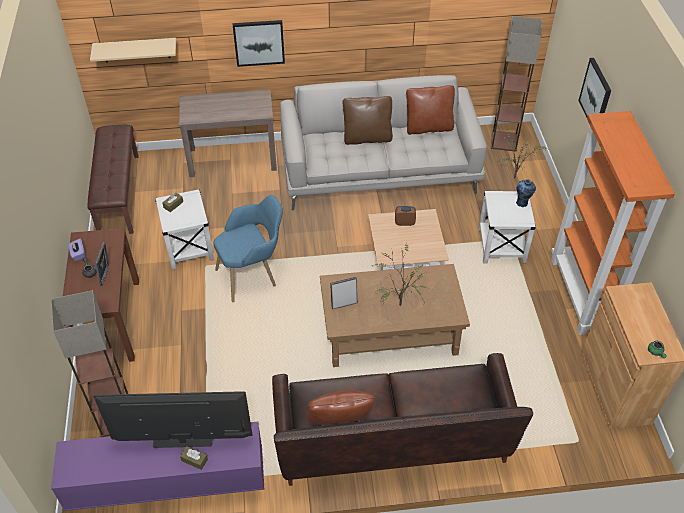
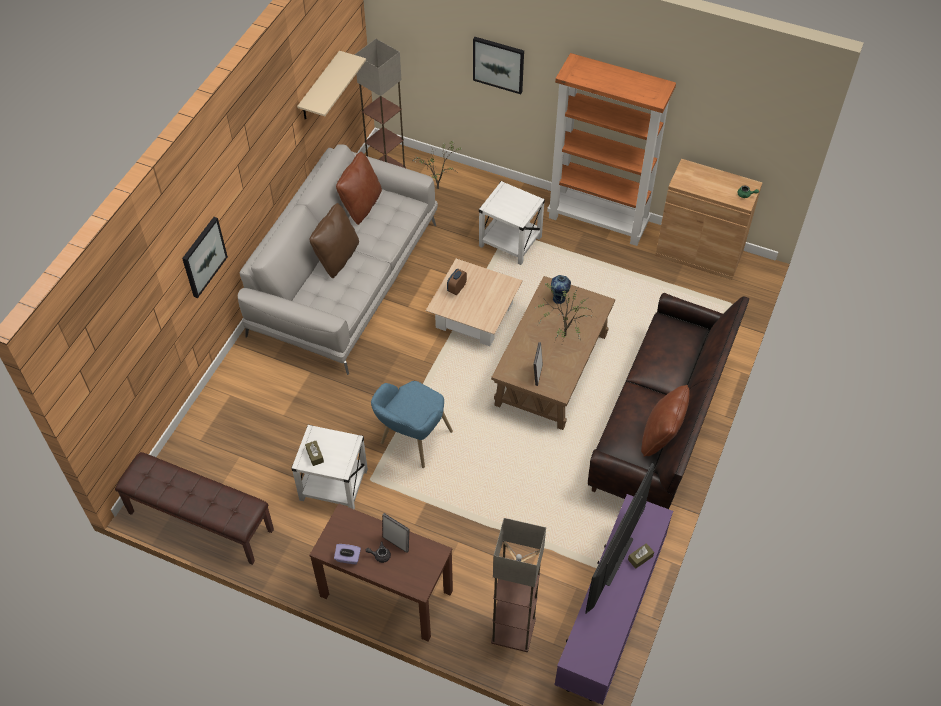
camera: 60 degrees left, 5 degrees up
beige shelf [90,38,176,62] -> beige shelf moved to [297,51,366,120]
brown console table [179,89,277,177] -> none
blue armchair [213,195,283,302] -> blue armchair turned 150 degrees counterclockwise [371,381,453,468]
vase [516,179,536,207] -> vase moved to [551,275,571,304]

